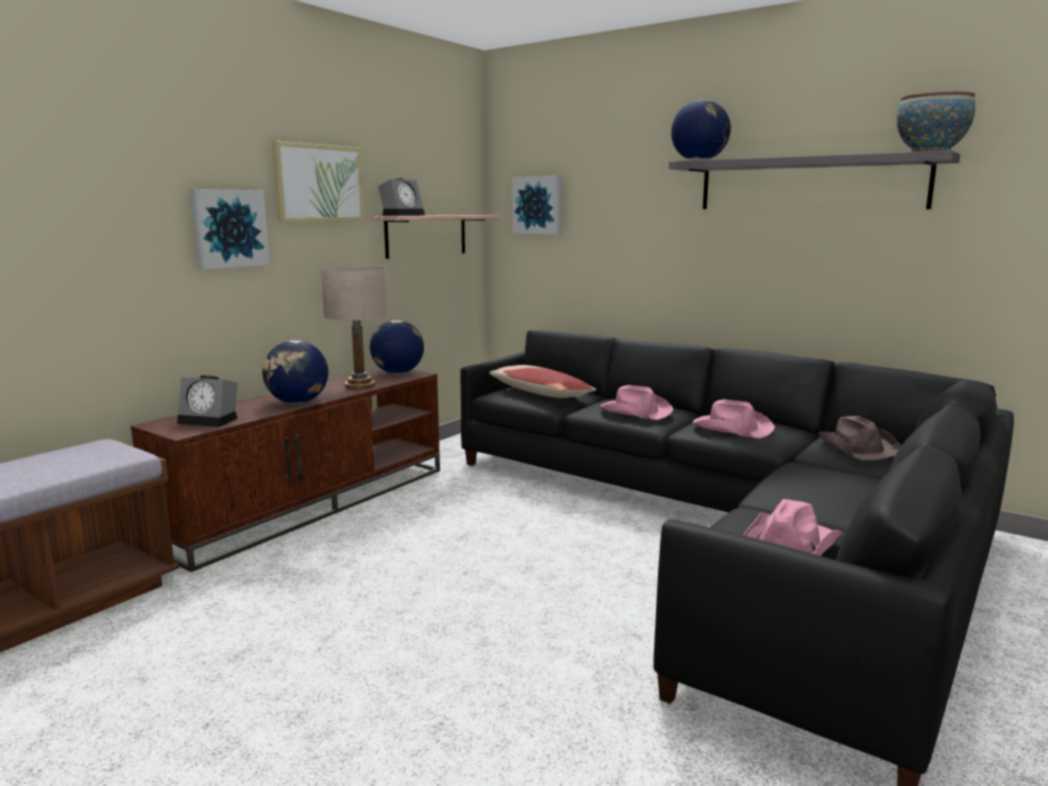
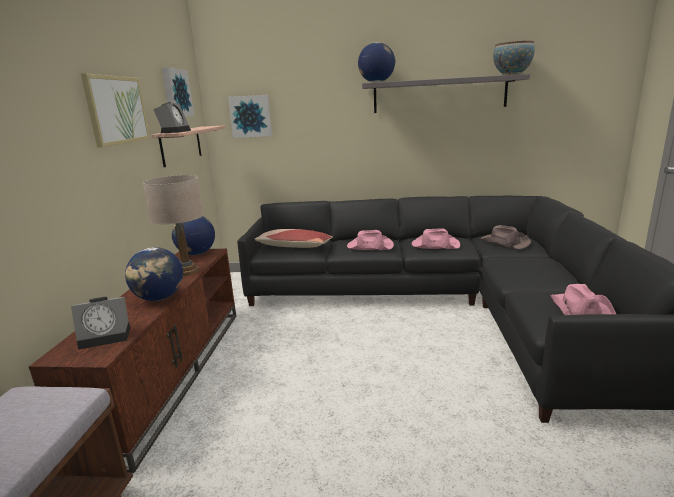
camera: 30 degrees left, 5 degrees up
picture [190,189,270,269] -> picture moved to [162,67,194,117]

